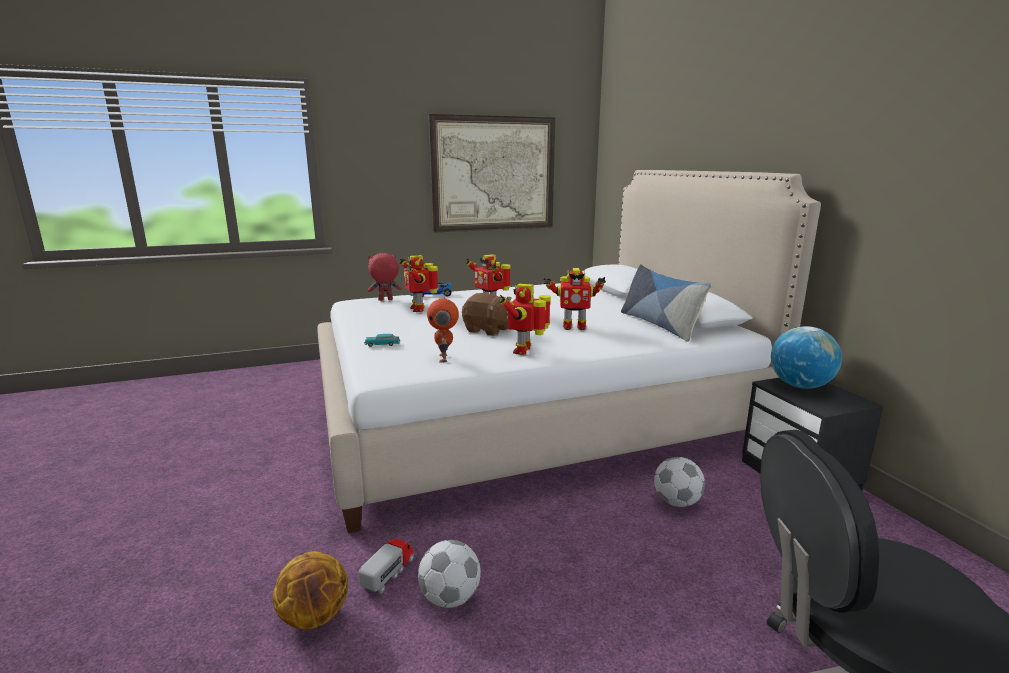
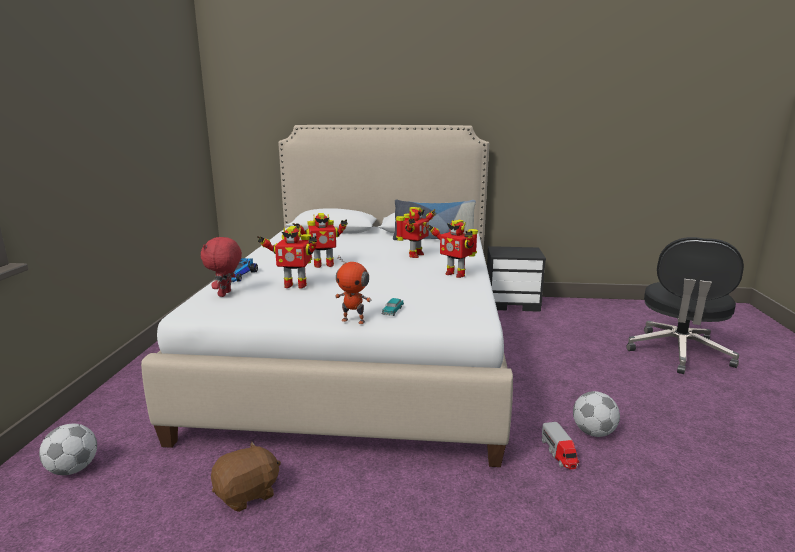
camera: 65 degrees left, 0 degrees up
basketball [273,551,348,629] -> none
toy truck [358,539,414,594] -> toy truck turned 150 degrees counterclockwise [542,422,579,469]
toy robot [427,291,459,363] -> toy robot moved to [335,256,372,324]
picture [428,114,555,233] -> none
brown plush toy [462,293,512,336] -> brown plush toy moved to [211,442,281,512]
football [654,457,705,507] -> football moved to [39,424,97,475]
globe [771,326,842,389] -> none

